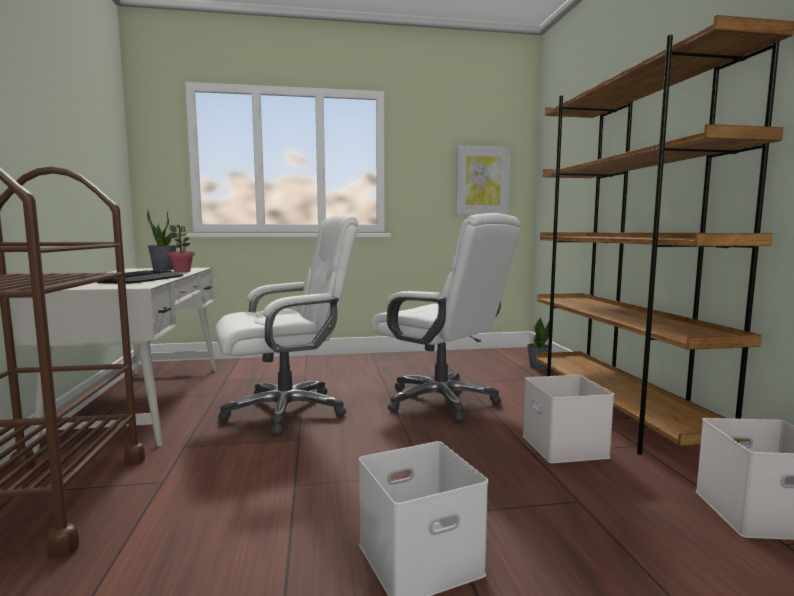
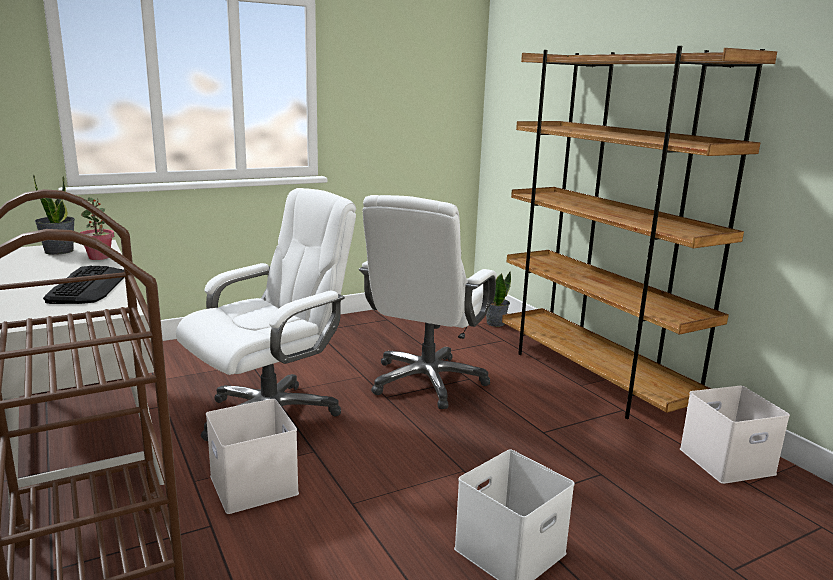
camera: 20 degrees left, 10 degrees up
white office chair [371,213,520,423] -> white office chair turned 90 degrees clockwise [359,195,497,409]
picture [456,146,511,215] -> none
white storage box [523,375,614,463] -> white storage box moved to [206,399,299,514]

